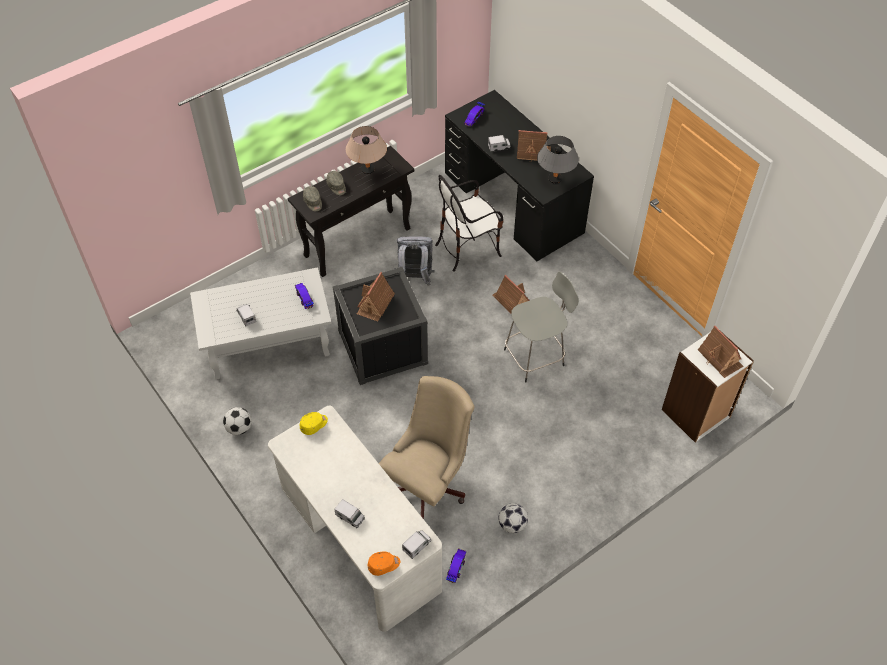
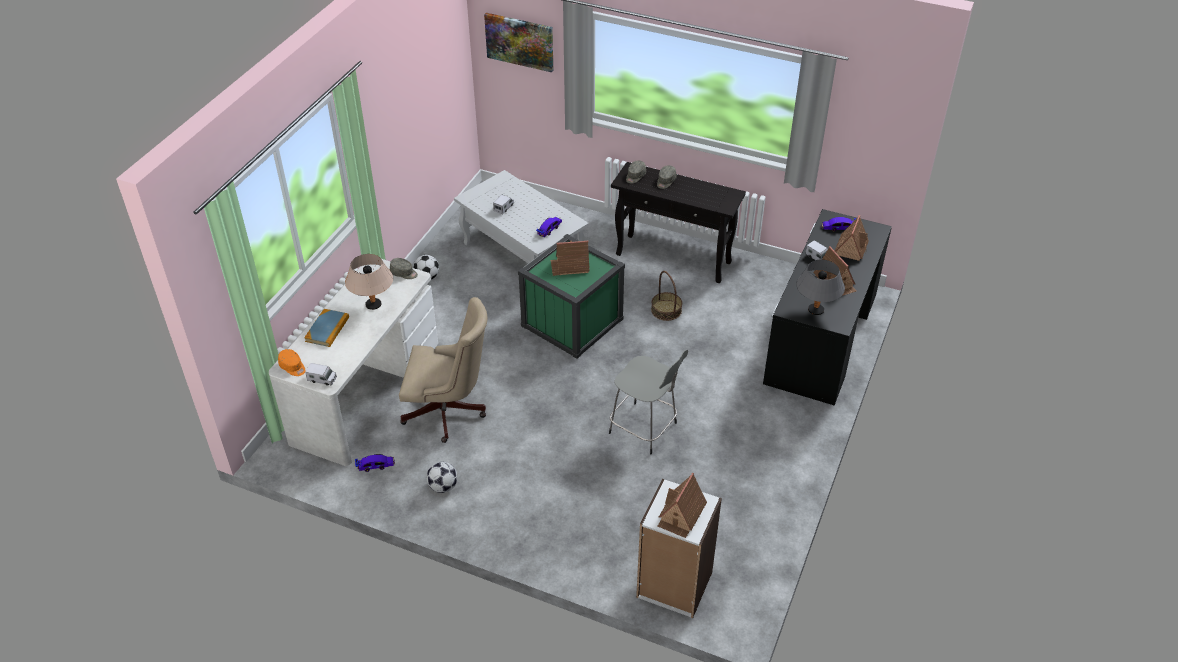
camera: 60 degrees right, 10 degrees down
yellow cap [300,412,328,435] -> grey cap [390,258,418,279]
black storage box [332,267,428,385] -> green storage box [518,234,625,359]
toy truck [335,499,365,528] -> book [304,309,349,347]
beige table lamp [346,126,387,174] -> beige table lamp moved to [345,254,393,310]
grey backpack [395,236,435,286] -> basket [651,271,682,321]
chair [435,175,503,272] -> none
toy house [492,275,530,313] -> toy house moved to [835,215,869,261]
none -> picture [484,13,553,72]

